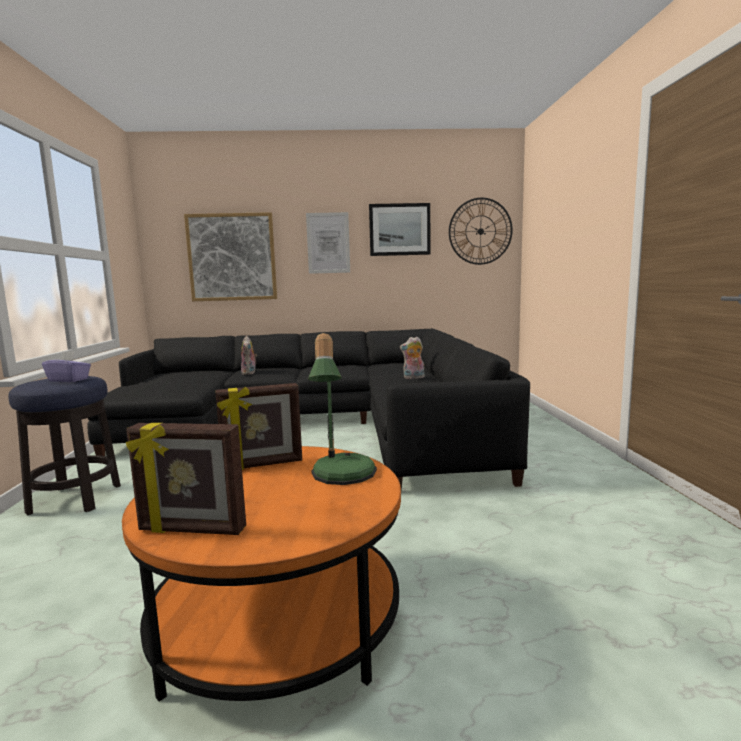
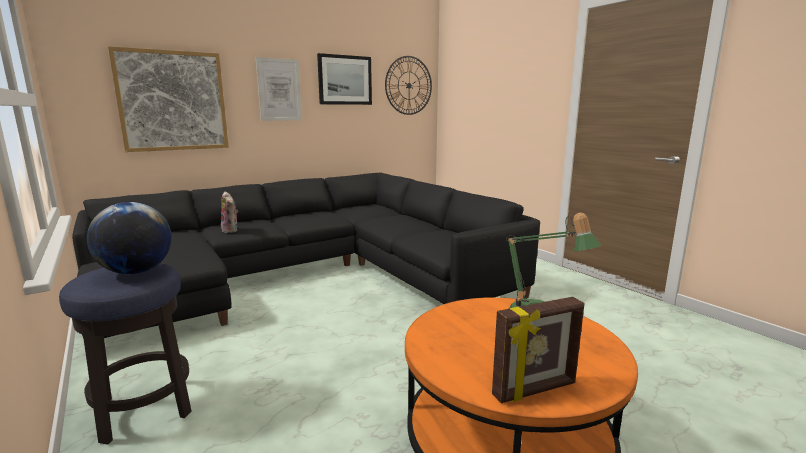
camera: 30 degrees left, 5 degrees up
purple tissue box [42,351,91,382] -> globe [87,202,172,274]
picture frame [216,383,302,470] -> none
plush toy [400,337,425,379] -> none

